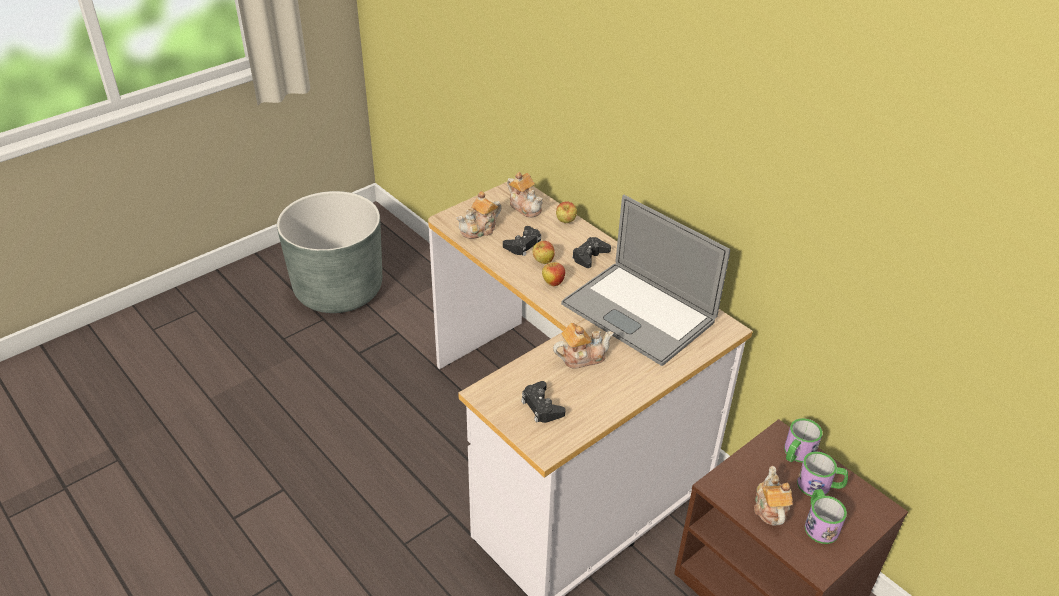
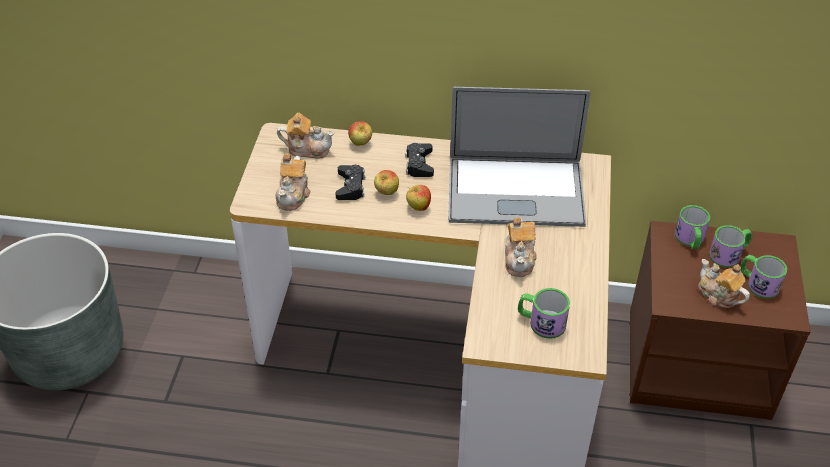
camera: 40 degrees left, 5 degrees up
black game controller [521,381,566,423] -> mug [518,288,570,339]
teapot [553,323,613,368] -> teapot turned 150 degrees clockwise [505,217,537,277]

